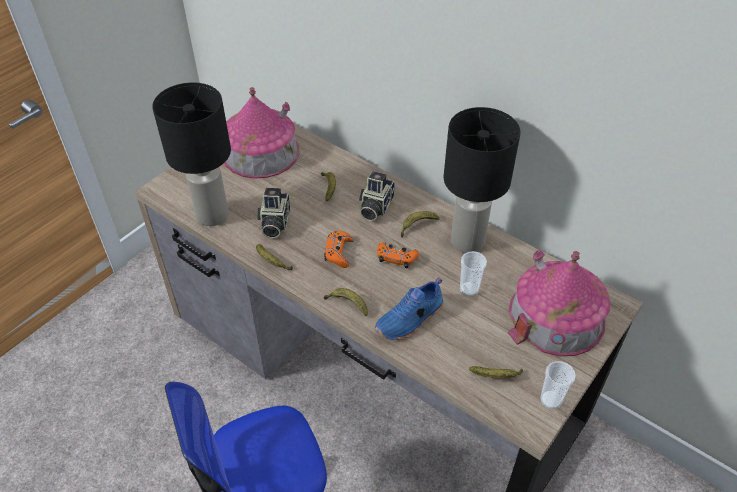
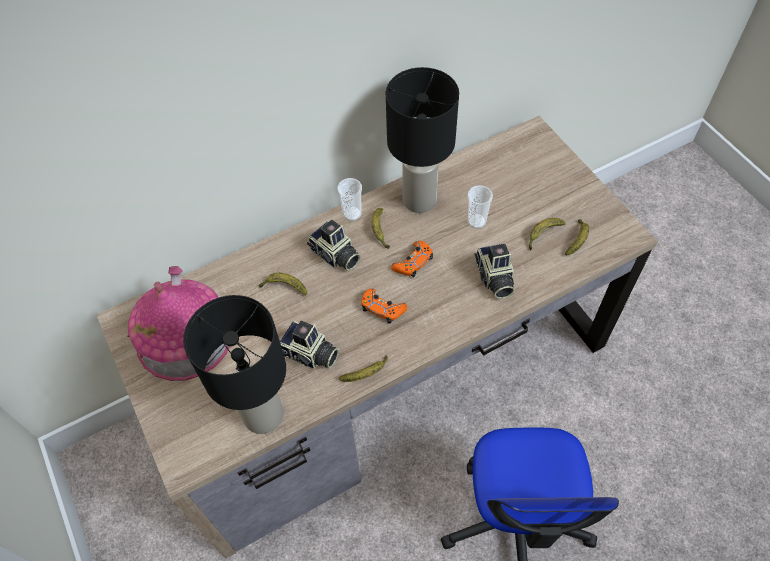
camera: 65 degrees left, 10 degrees up
banana [324,288,368,316] -> banana moved to [529,218,565,250]
blue shoe [375,277,443,340] -> camera [474,243,515,299]
toy house [508,250,610,356] -> none
cup [540,361,576,409] -> cup moved to [337,178,362,221]

